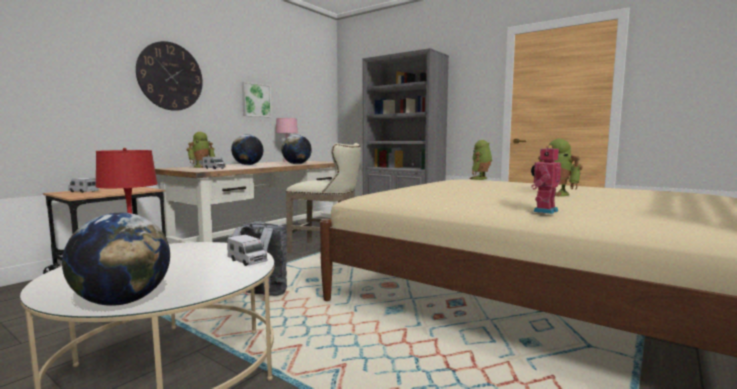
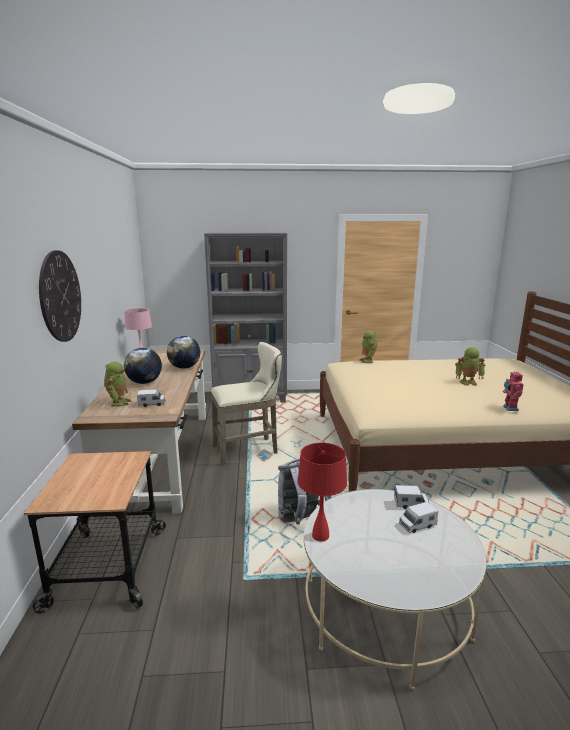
camera: 40 degrees left, 10 degrees up
globe [62,213,170,306] -> none
toy truck [68,178,99,193] -> toy truck moved to [399,502,438,533]
picture [242,82,272,117] -> none

